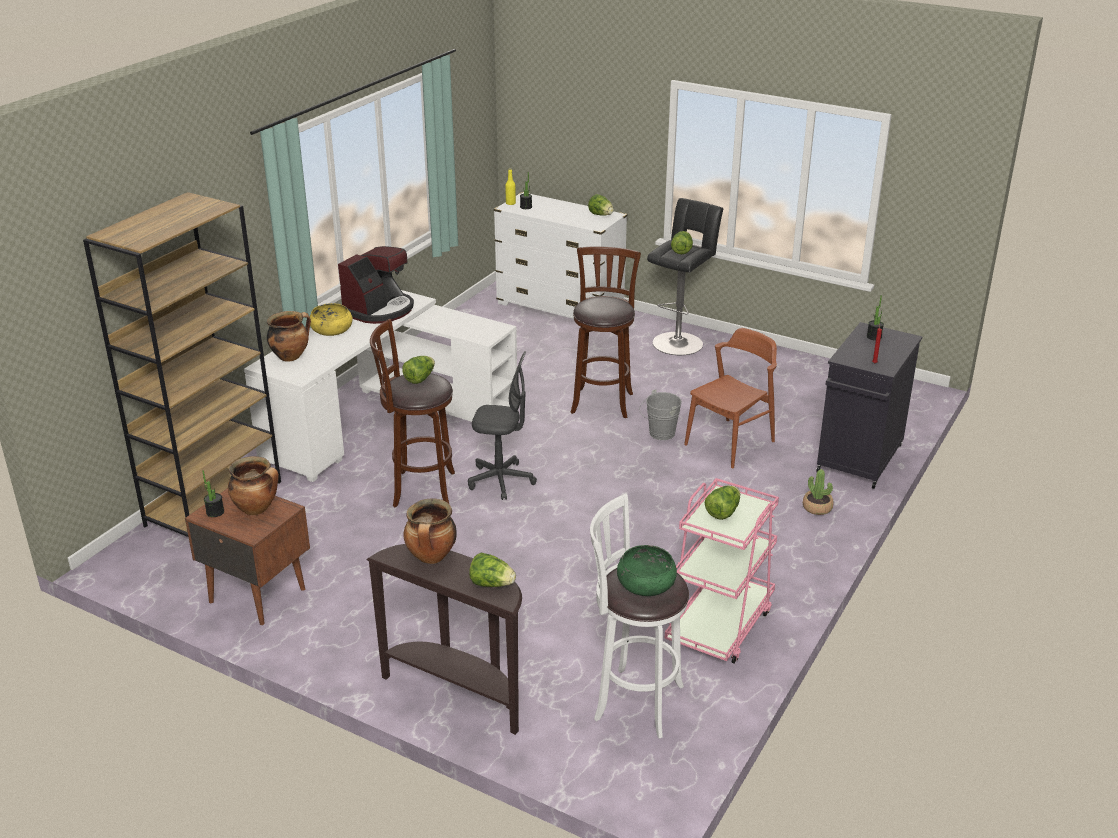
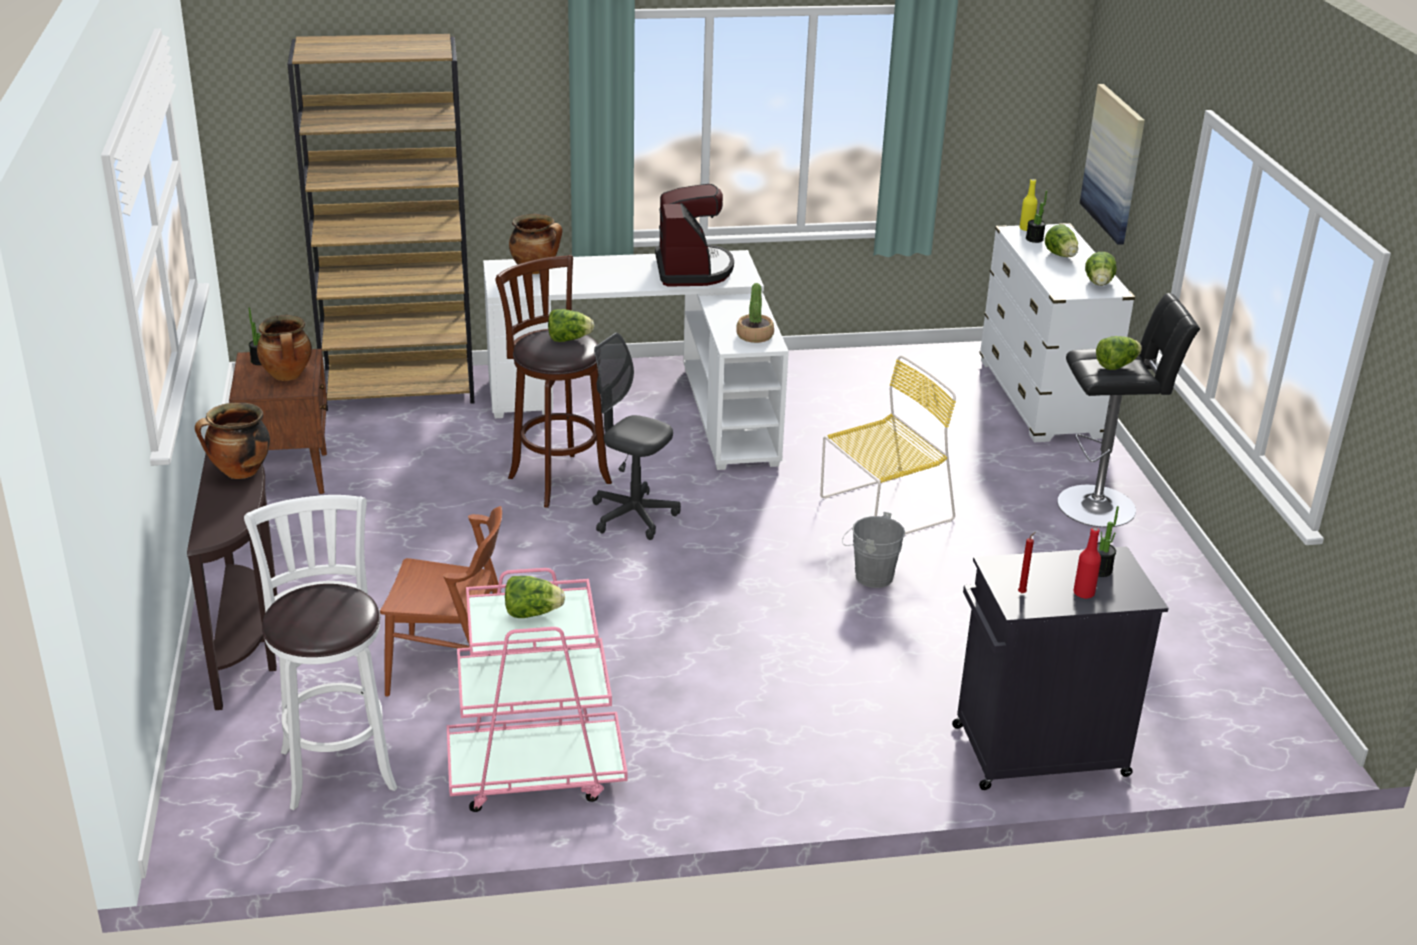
camera: 50 degrees right, 0 degrees up
yellow bowl [310,303,353,336] -> none
coffee machine [338,246,414,324] -> coffee machine turned 90 degrees counterclockwise [655,184,734,287]
grey office chair [468,351,537,500] -> grey office chair turned 150 degrees clockwise [592,333,681,540]
lettuce [469,553,516,587] -> lettuce moved to [1045,224,1078,257]
brown stool [570,246,641,418] -> yellow chair [820,355,956,534]
green bowl [617,545,677,596] -> none
brown chair [684,328,777,468] -> brown chair moved to [380,506,502,697]
potted plant [803,469,834,515] -> potted plant moved to [736,283,774,343]
none -> red bottle [1073,527,1101,598]
none -> picture [1080,84,1145,245]

